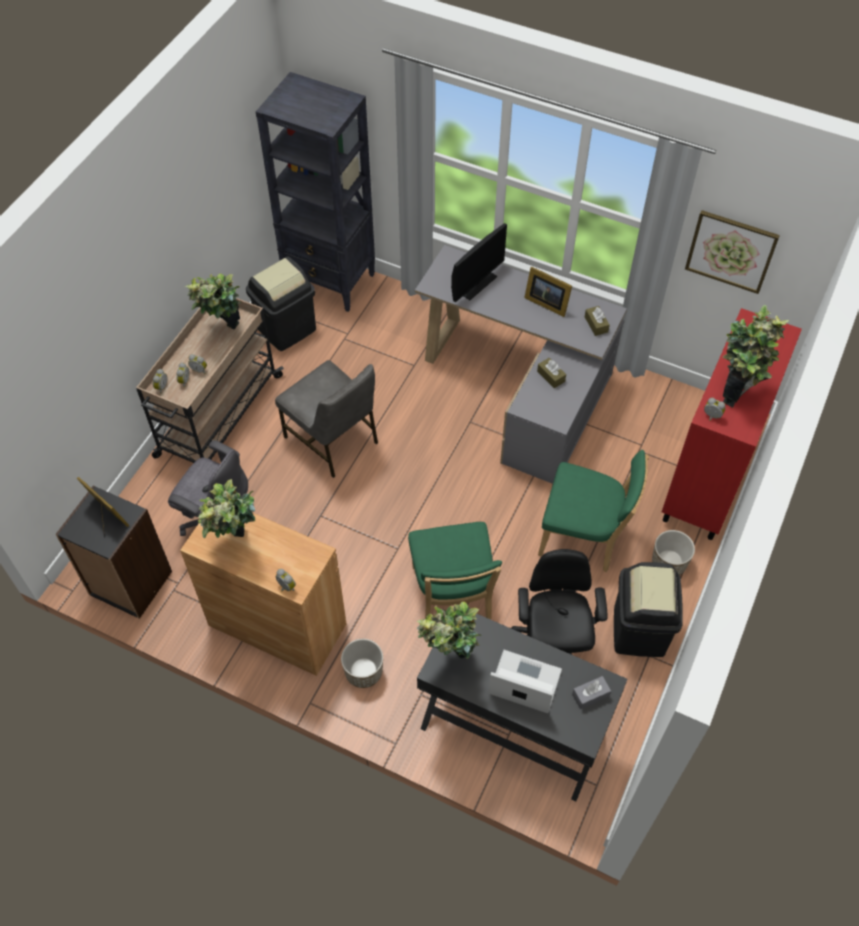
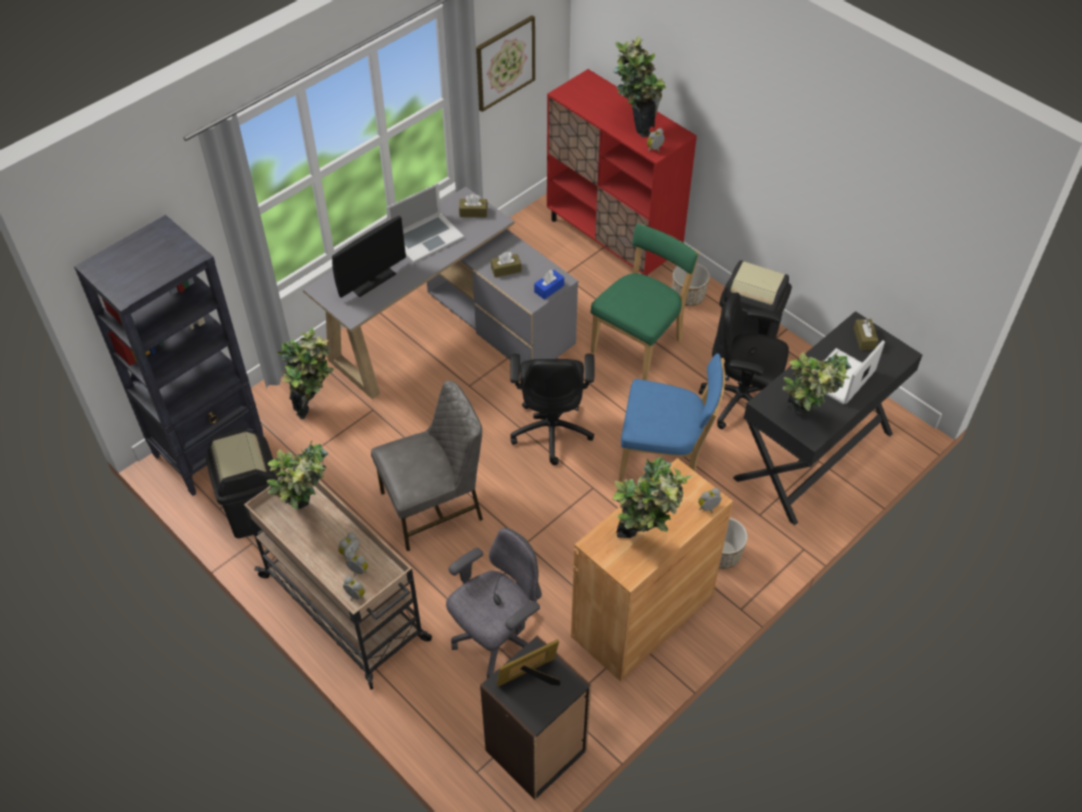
camera: 70 degrees left, 5 degrees down
green chair [408,522,502,619] -> blue chair [619,353,725,482]
monitor [451,223,507,302] -> monitor turned 75 degrees clockwise [332,216,406,298]
picture frame [524,266,572,317] -> laptop [386,183,464,263]
grey tissue box [572,676,611,709] -> brown tissue box [854,319,879,350]
none -> potted plant [277,326,334,420]
none -> black office chair [510,353,594,465]
none -> blue tissue box [534,270,564,300]

